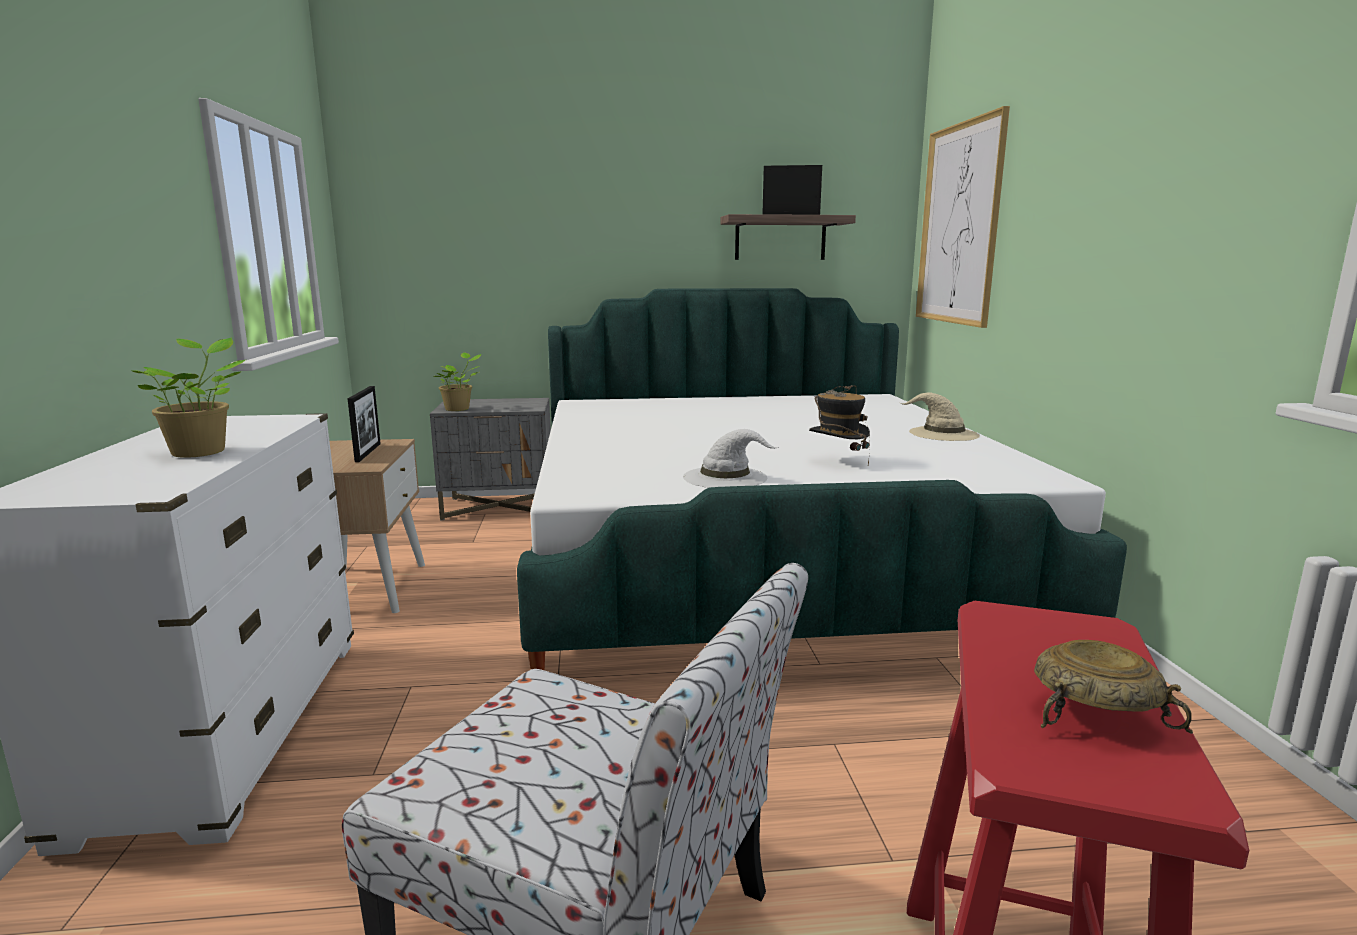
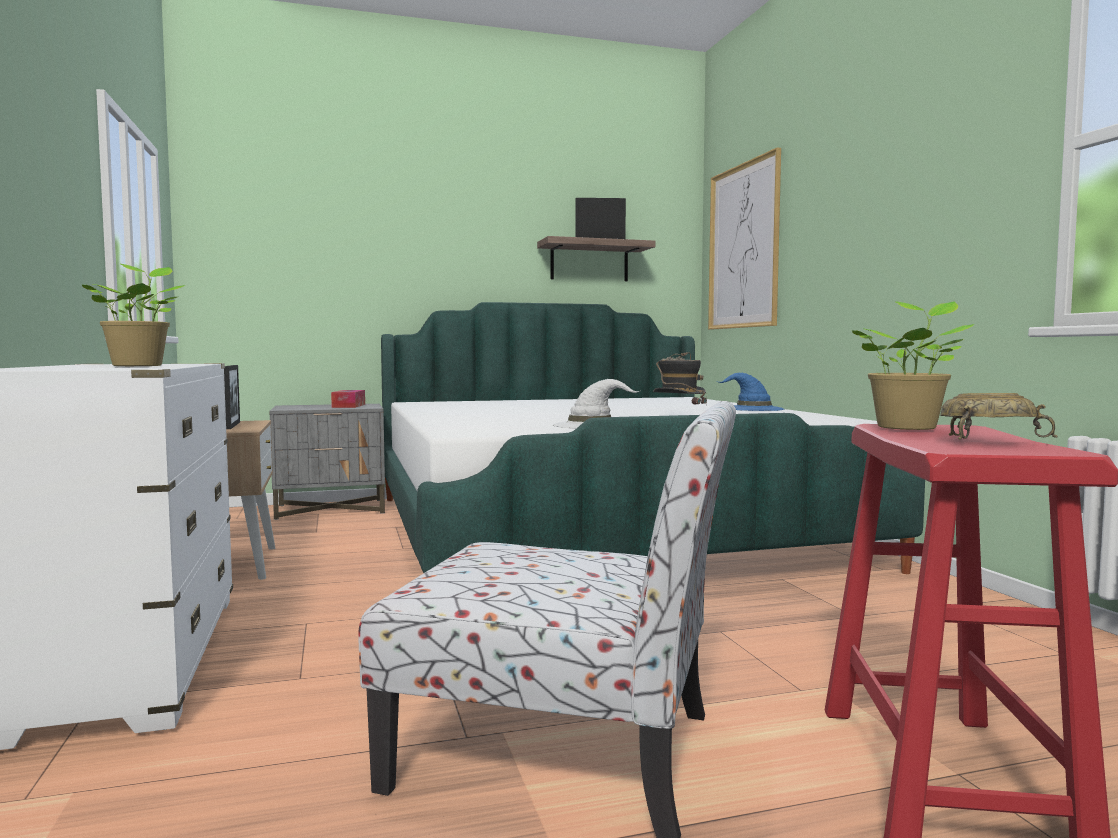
camera: 10 degrees left, 10 degrees down
potted plant [433,352,482,411] -> potted plant moved to [852,301,974,430]
beige hat [900,393,980,441] -> blue hat [719,373,784,411]
none -> tissue box [331,390,365,408]

